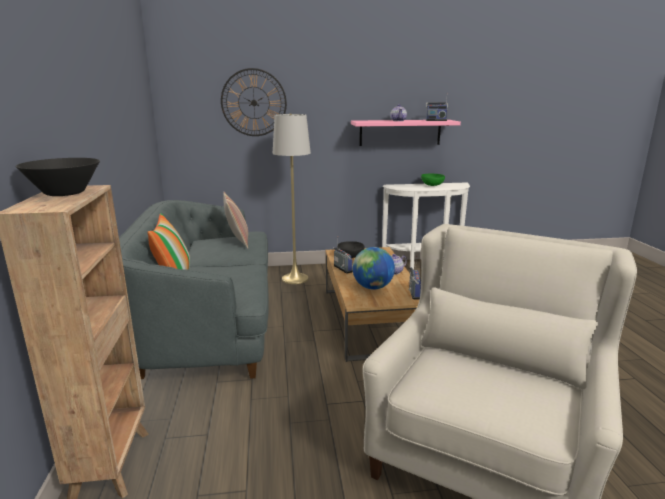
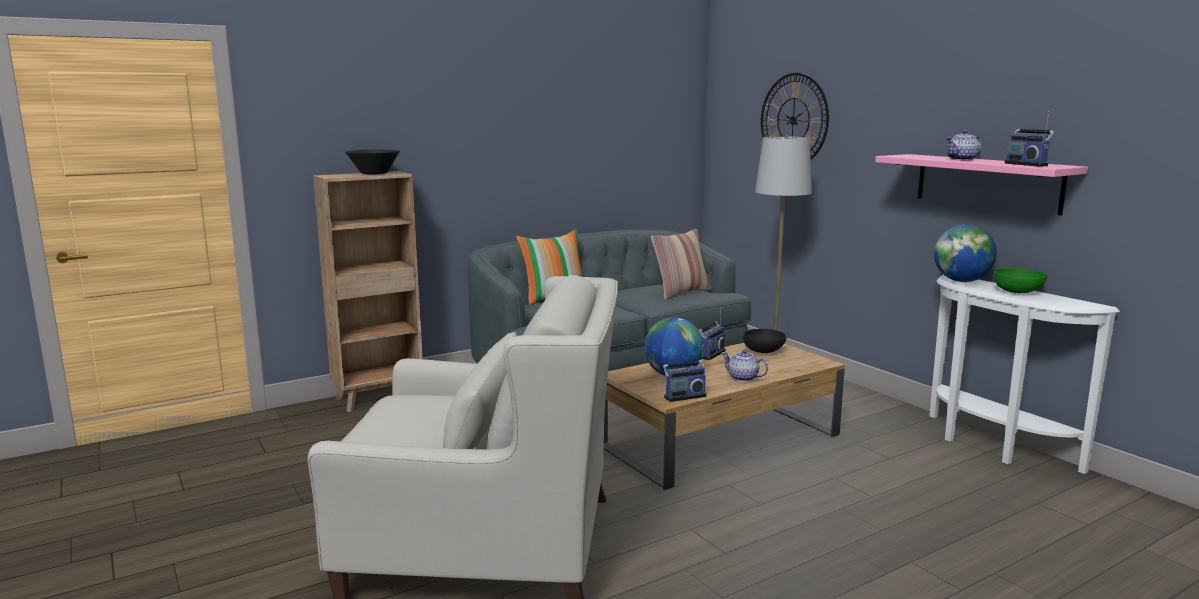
camera: 65 degrees right, 5 degrees down
none -> globe [934,224,997,282]

